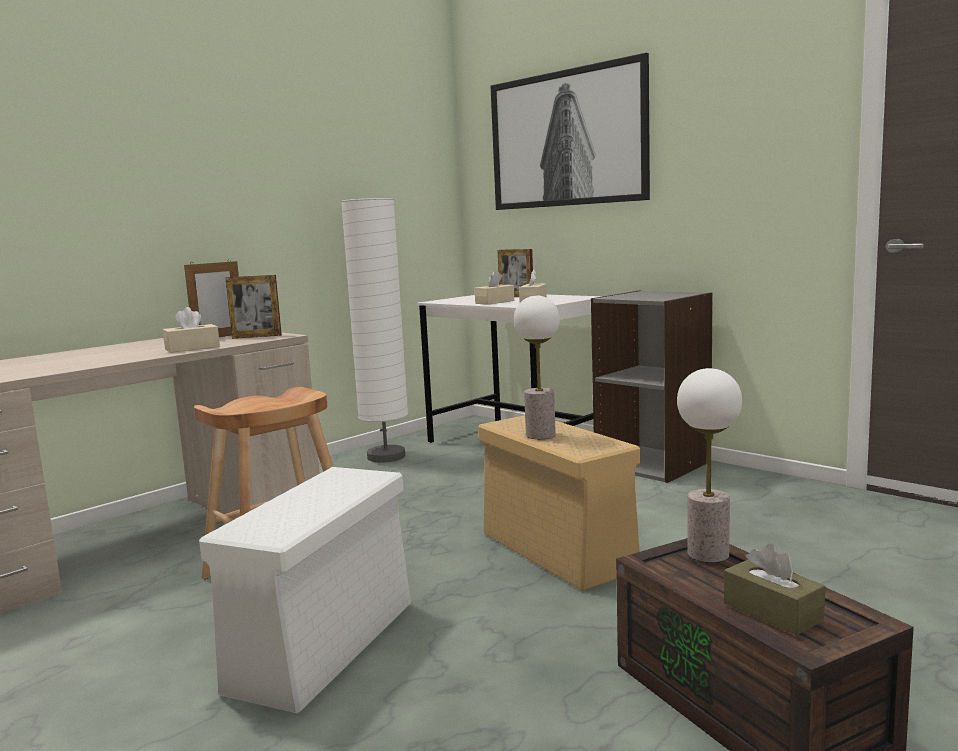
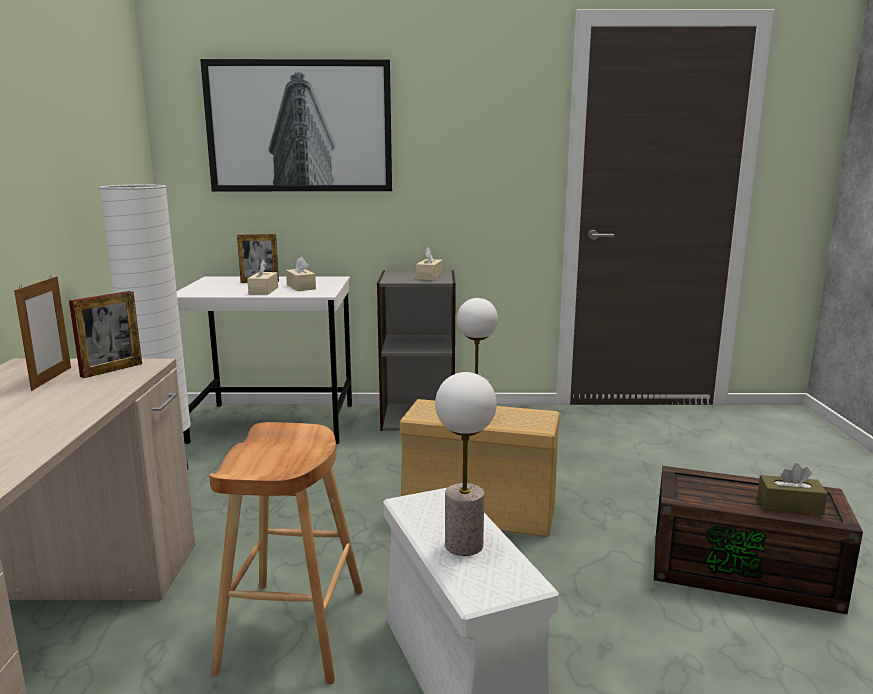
camera: 45 degrees left, 5 degrees up
beige tissue box [163,307,220,353] -> beige tissue box moved to [416,247,443,280]
table lamp [677,368,742,563] -> table lamp moved to [435,372,497,556]

